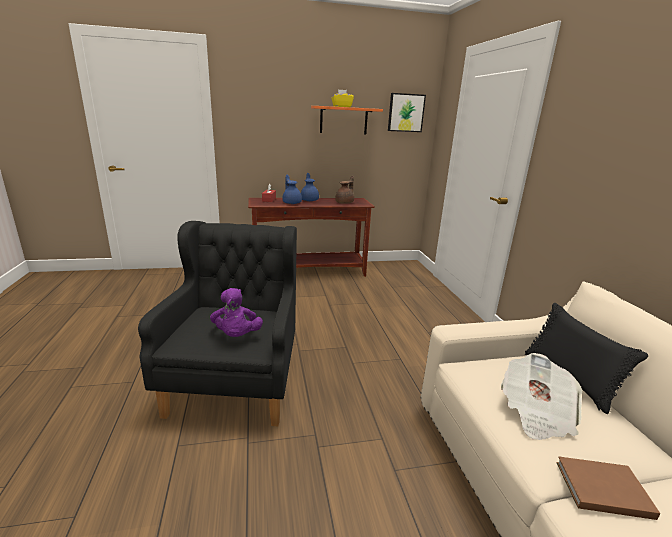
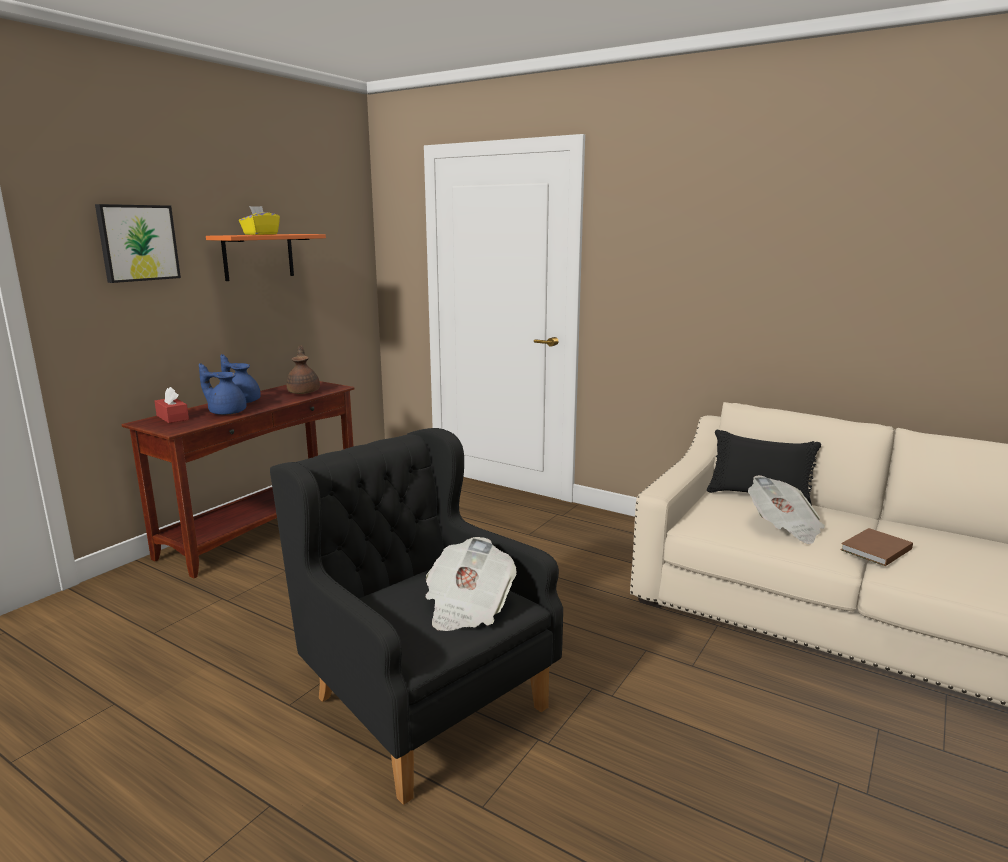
camera: 45 degrees left, 5 degrees down
purple plush toy [210,288,263,337] -> newspaper [425,537,517,631]
picture [388,93,426,132] -> picture moved to [95,204,181,283]

